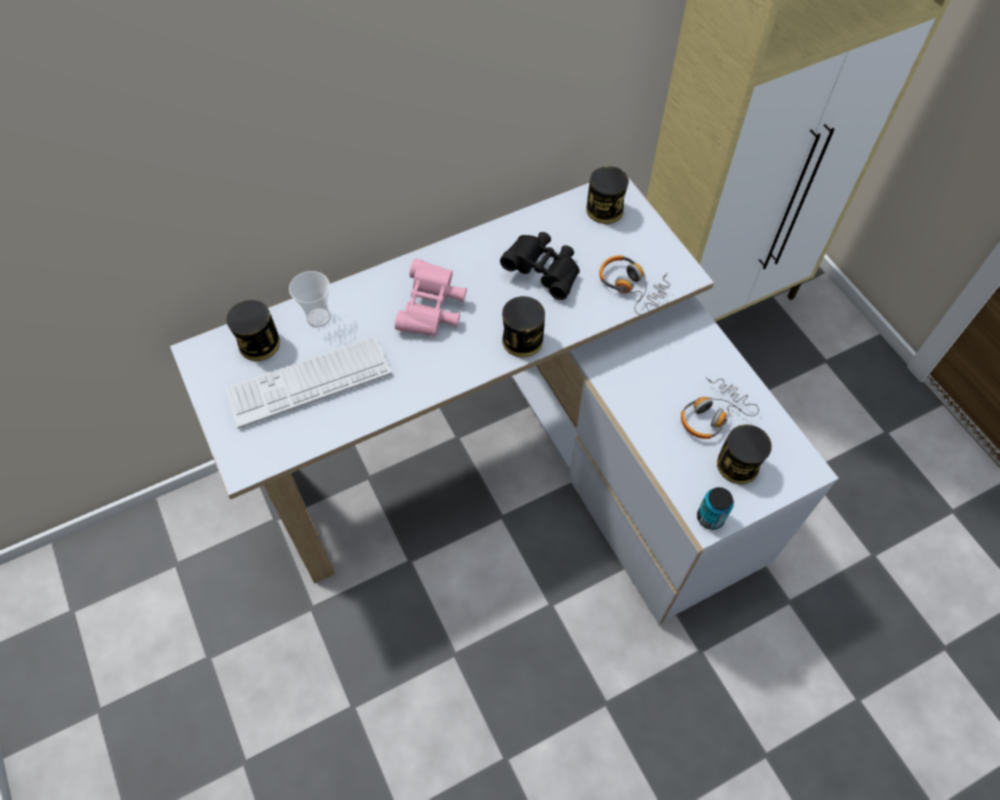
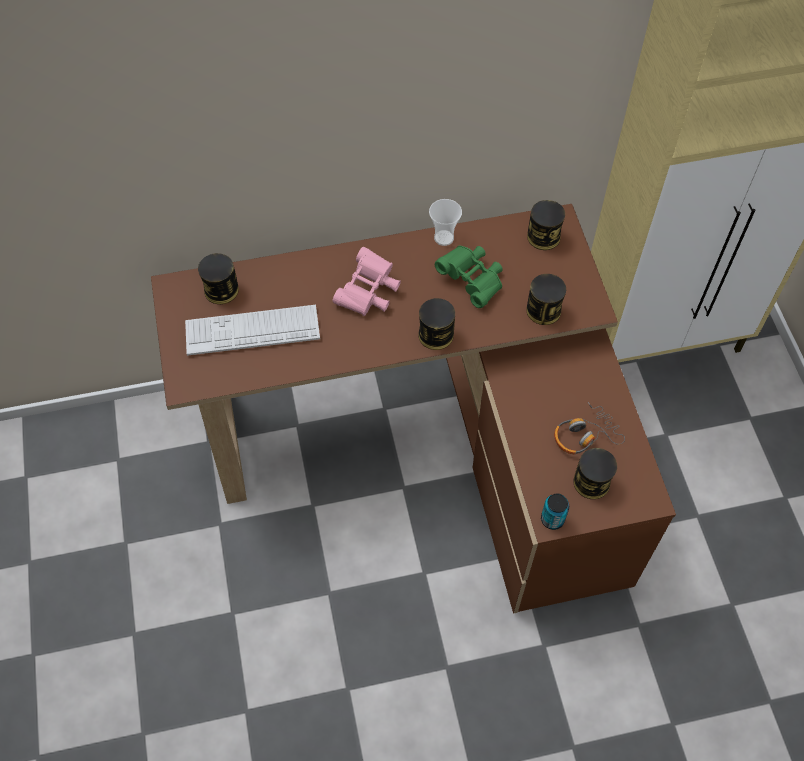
camera: 15 degrees right, 0 degrees up
white desk [170,177,839,624] -> brown desk [151,204,676,614]
cup [289,271,331,327] -> cup moved to [429,199,462,246]
black binoculars [500,232,580,300] -> green binoculars [435,245,503,308]
headphones [599,255,670,316] -> can [526,274,566,325]

